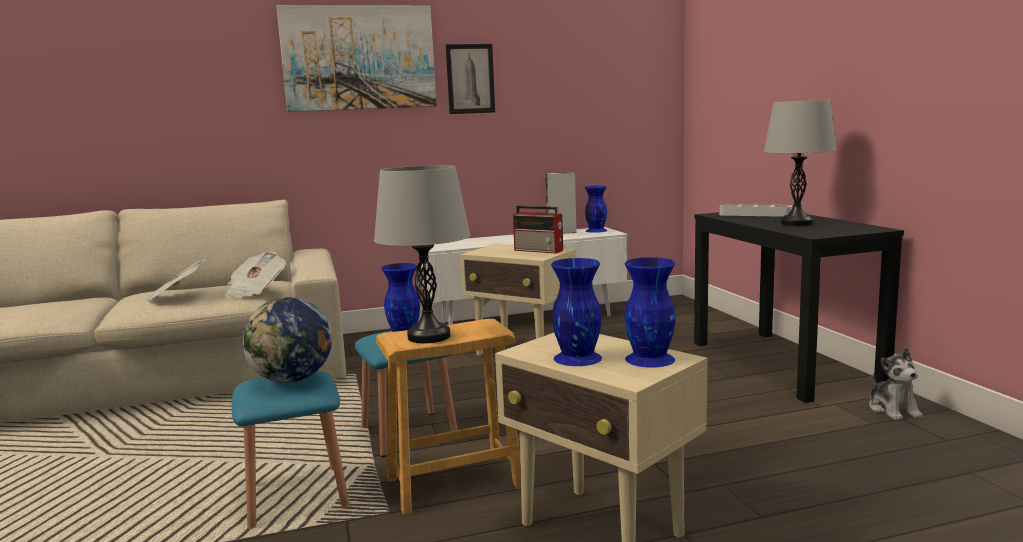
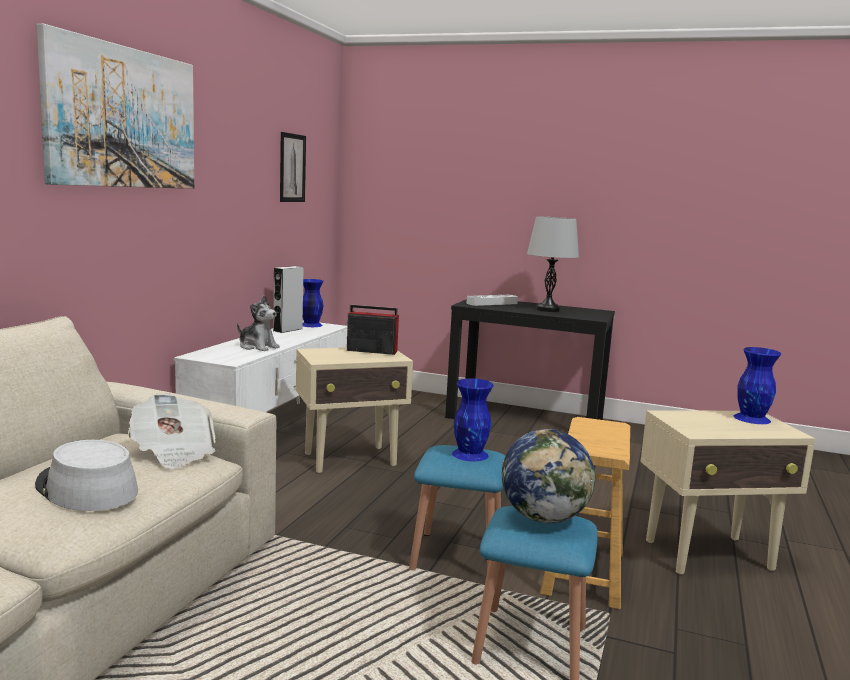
camera: 55 degrees left, 0 degrees up
newspaper [142,259,206,301] -> grey hat [35,440,138,511]
grey table lamp [374,165,471,343] -> none
picture [446,44,495,114] -> picture moved to [280,132,306,202]
radio [513,206,563,254] -> radio turned 150 degrees counterclockwise [345,305,399,355]
blue vase [551,258,602,366] -> none
plush toy [869,347,923,420] -> plush toy moved to [237,295,280,351]

